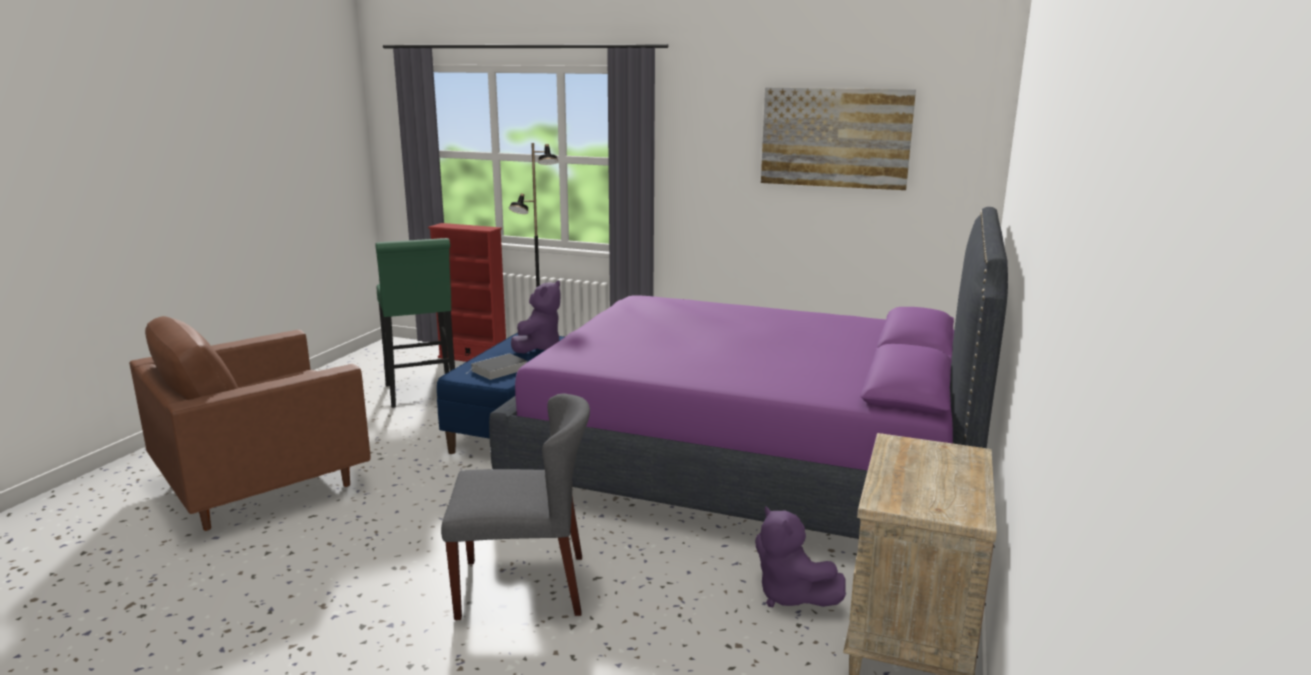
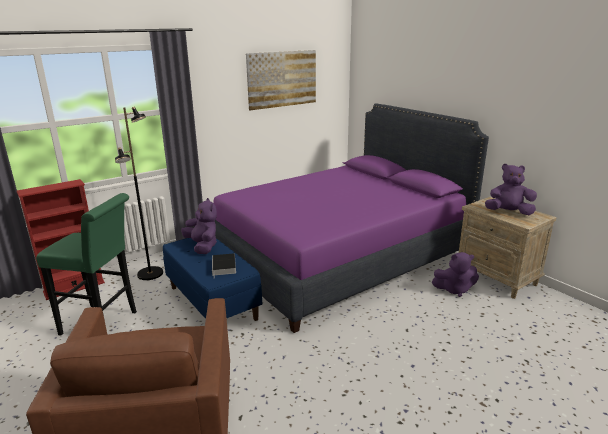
camera: 55 degrees left, 5 degrees up
grey chair [441,394,590,620] -> none
none -> purple plush toy [485,164,537,215]

